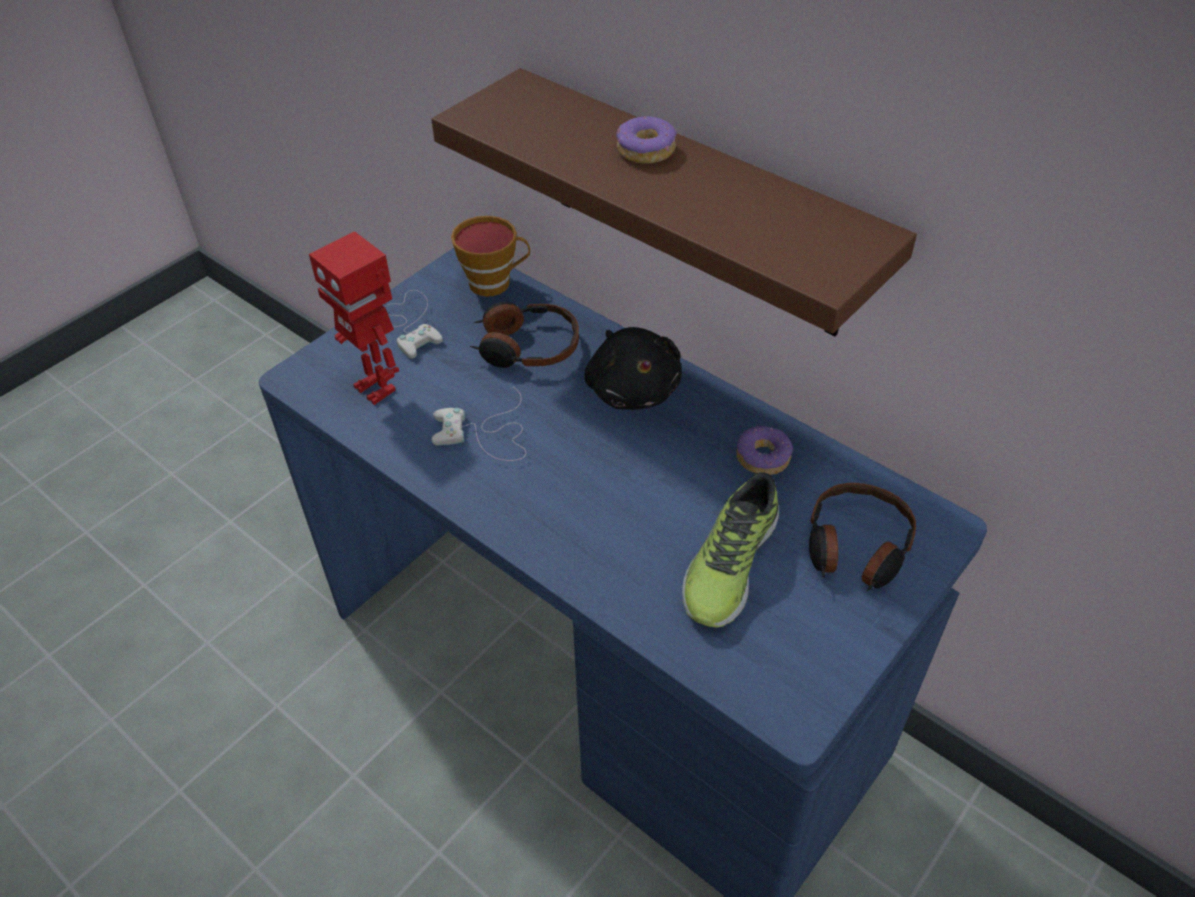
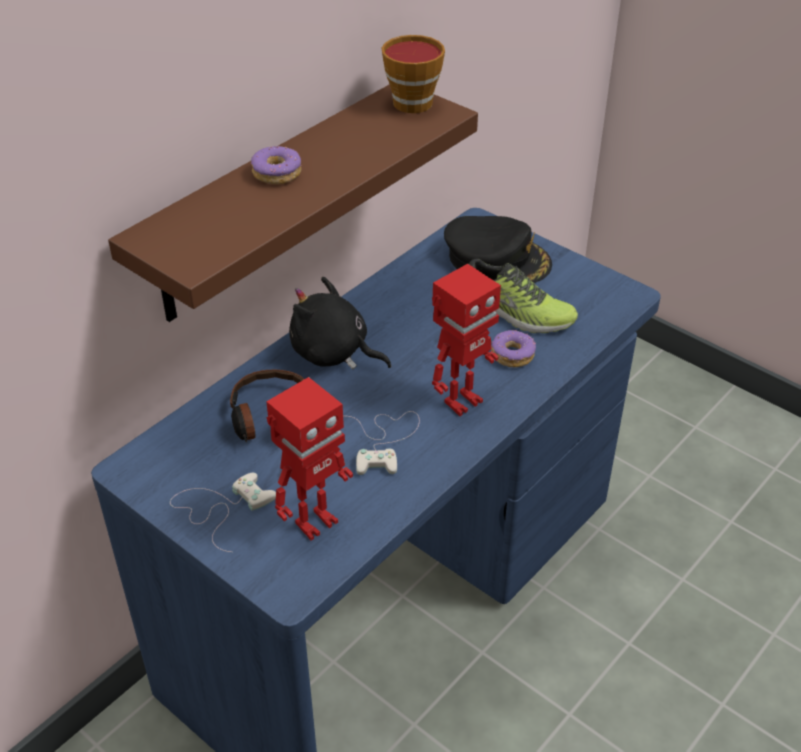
camera: 90 degrees left, 5 degrees down
cup [451,216,530,297] -> cup moved to [382,35,445,113]
black plush toy [584,327,682,410] -> black plush toy turned 135 degrees counterclockwise [289,277,392,369]
donut [737,426,793,475] -> donut moved to [491,330,536,367]
headphones [809,483,916,591] -> black cap [444,216,552,283]
none -> toy robot [432,264,501,416]

